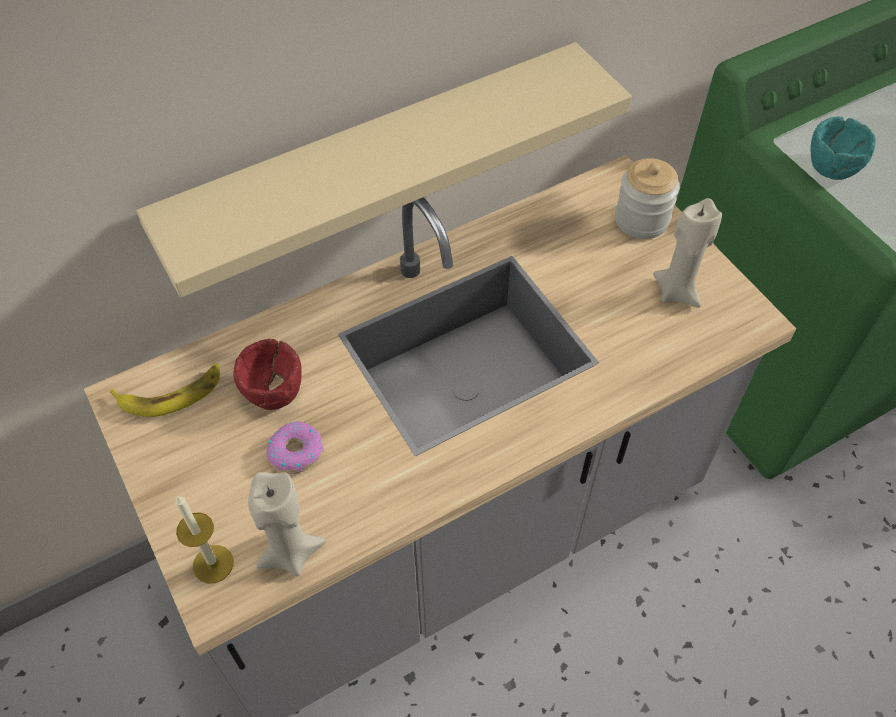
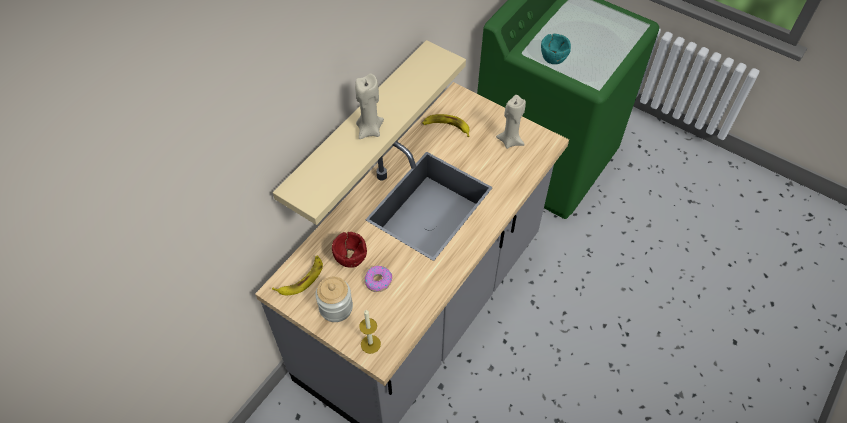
camera: 25 degrees left, 0 degrees up
beige candle [248,472,326,576] -> beige candle moved to [355,74,384,139]
jar [615,158,680,239] -> jar moved to [315,277,353,322]
none -> banana [422,114,470,137]

